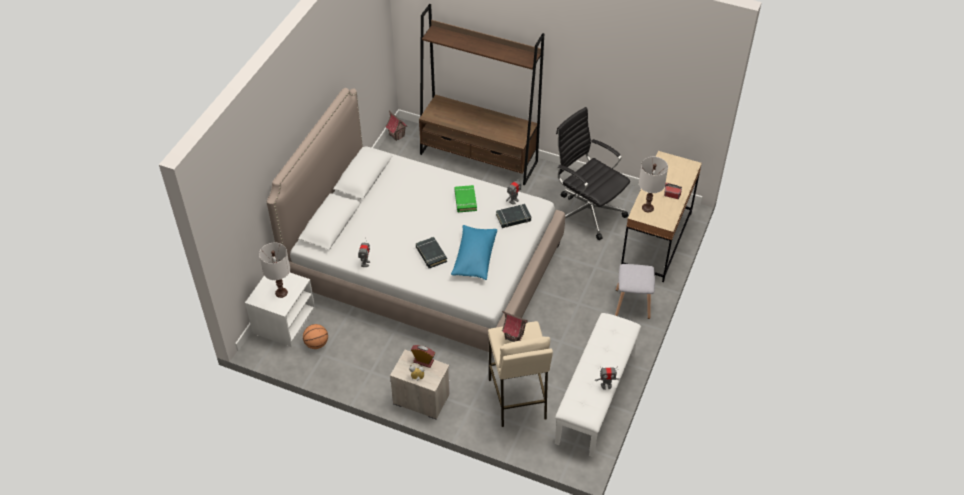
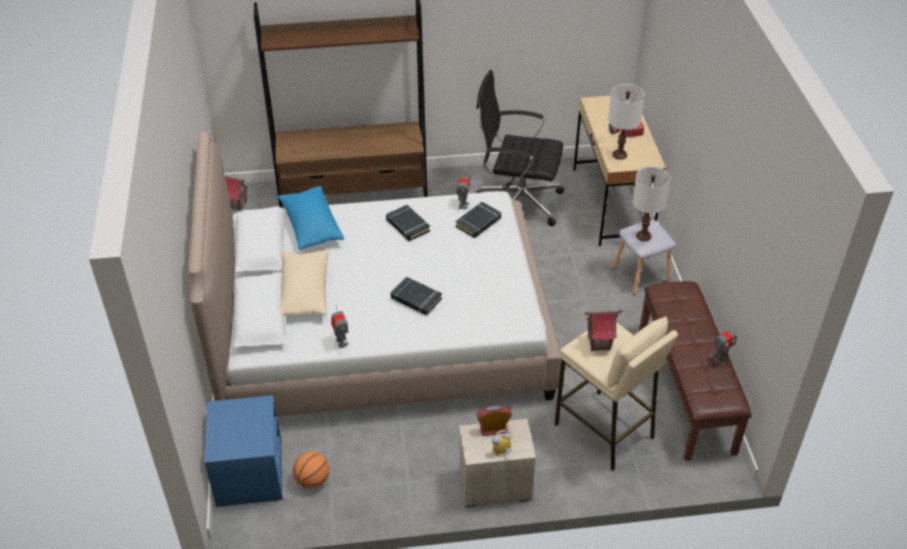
camera: 30 degrees left, 5 degrees down
white nightstand [245,272,316,347] -> blue nightstand [204,395,282,507]
white table lamp [259,243,290,298] -> white table lamp moved to [632,167,671,241]
blue pillow [451,225,497,280] -> blue pillow moved to [278,186,344,249]
green book [454,185,477,212] -> black book [386,205,430,241]
white bench [555,313,641,457] -> brown bench [639,281,752,461]
none -> beige pillow [280,250,329,316]

